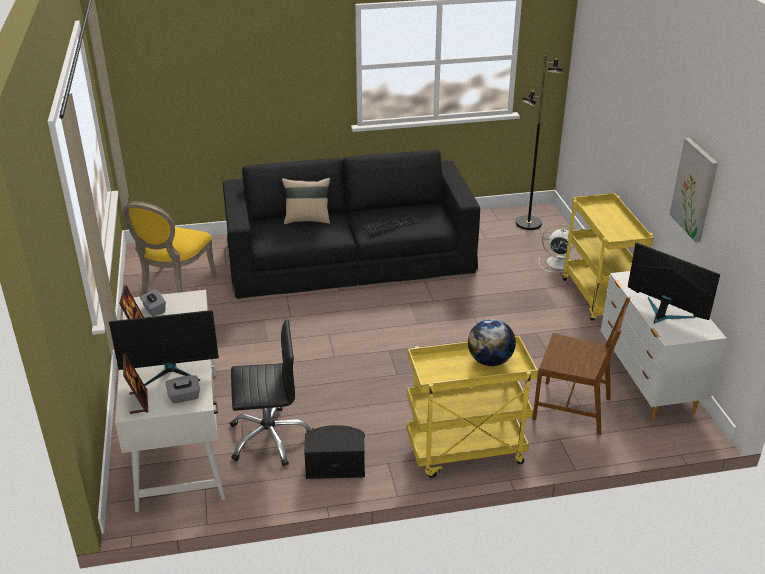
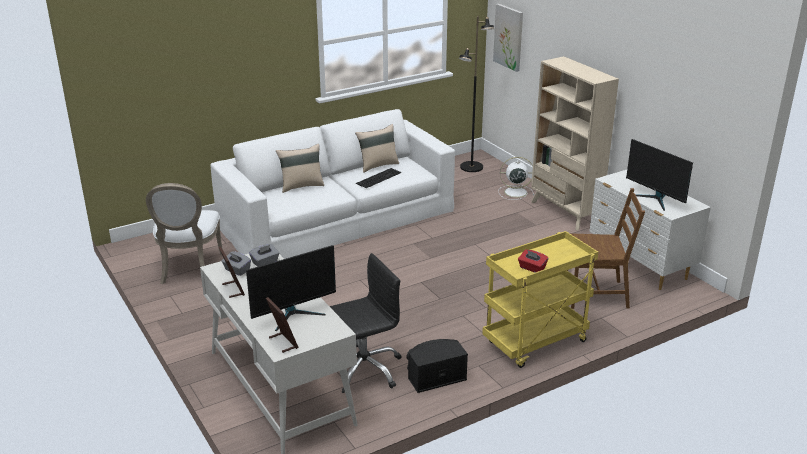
camera: 20 degrees left, 5 degrees down
yellow chair [123,201,217,296] -> white chair [146,183,222,284]
grey tissue box [165,375,200,404] -> grey tissue box moved to [249,244,279,267]
black sofa [223,150,480,299] -> white sofa [210,109,455,259]
globe [468,319,516,366] -> none
yellow cart [563,193,654,321] -> beige bookcase [531,56,619,231]
monitor [628,242,720,324] -> monitor turned 150 degrees counterclockwise [626,139,693,211]
picture [669,138,718,242] -> picture moved to [493,4,523,72]
none -> beige pillow [355,124,399,173]
none -> red tissue box [518,250,548,273]

